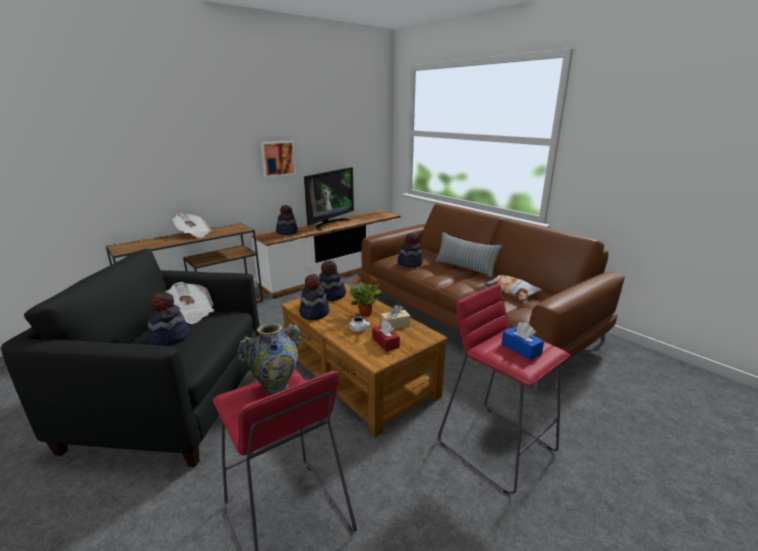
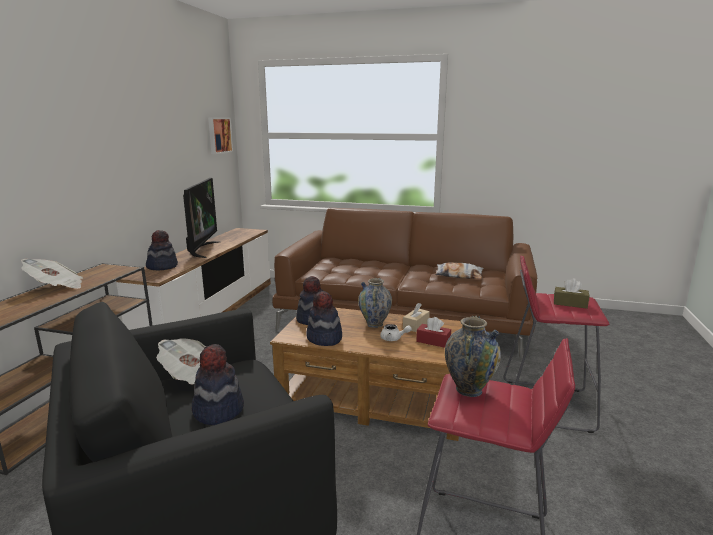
camera: 35 degrees left, 5 degrees down
picture [261,141,296,178] -> picture moved to [208,117,233,154]
potted plant [348,276,383,316] -> vase [358,278,392,328]
hat [397,233,423,267] -> none
pillow [435,232,502,278] -> none
blue tissue box [502,322,544,360] -> brown tissue box [554,278,590,309]

